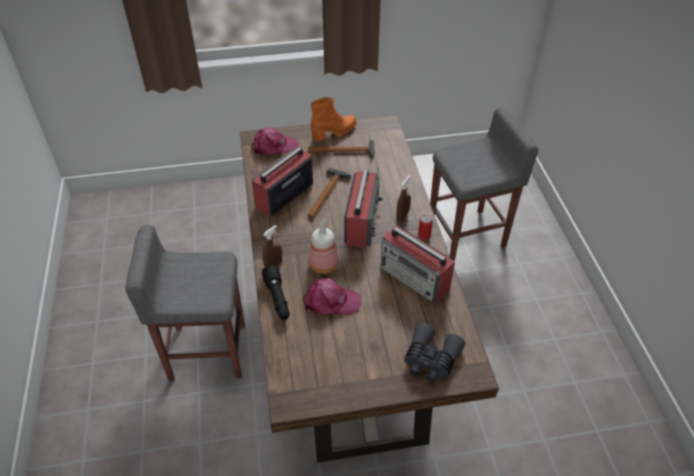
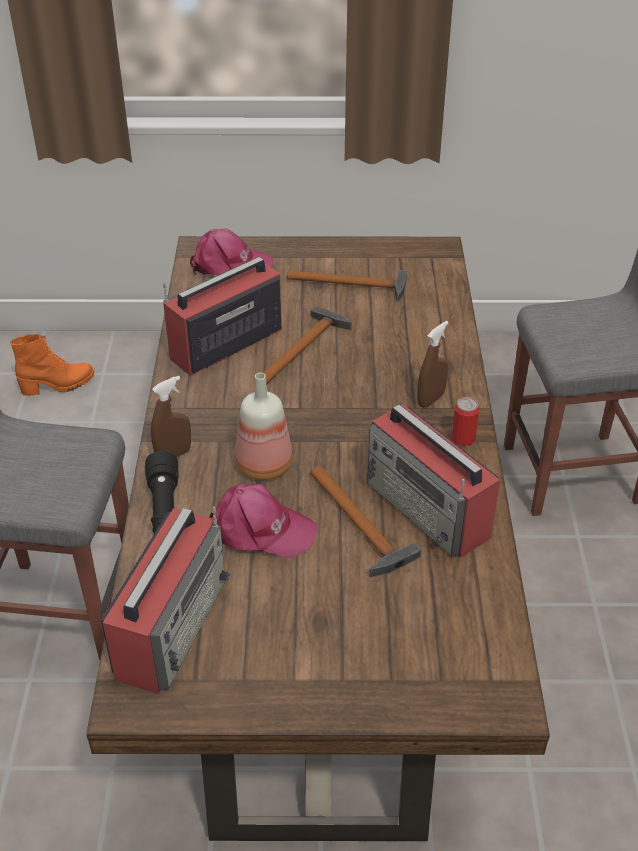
camera: 10 degrees right, 5 degrees down
orange boot [311,97,356,141] -> orange boot moved to [10,334,94,396]
radio [344,167,382,248] -> radio moved to [101,507,230,694]
grey binoculars [404,323,465,382] -> none
none -> hammer [310,466,422,578]

